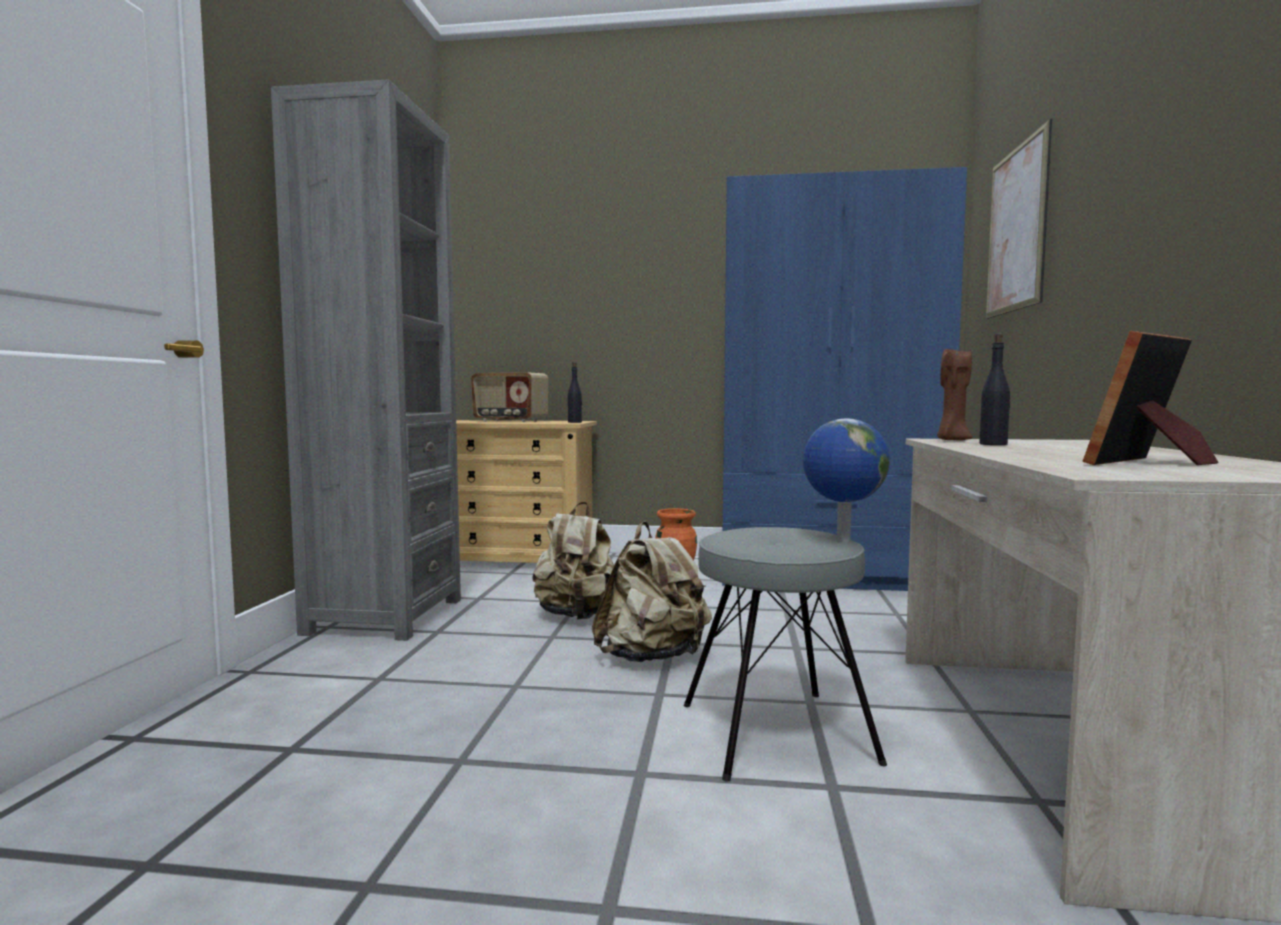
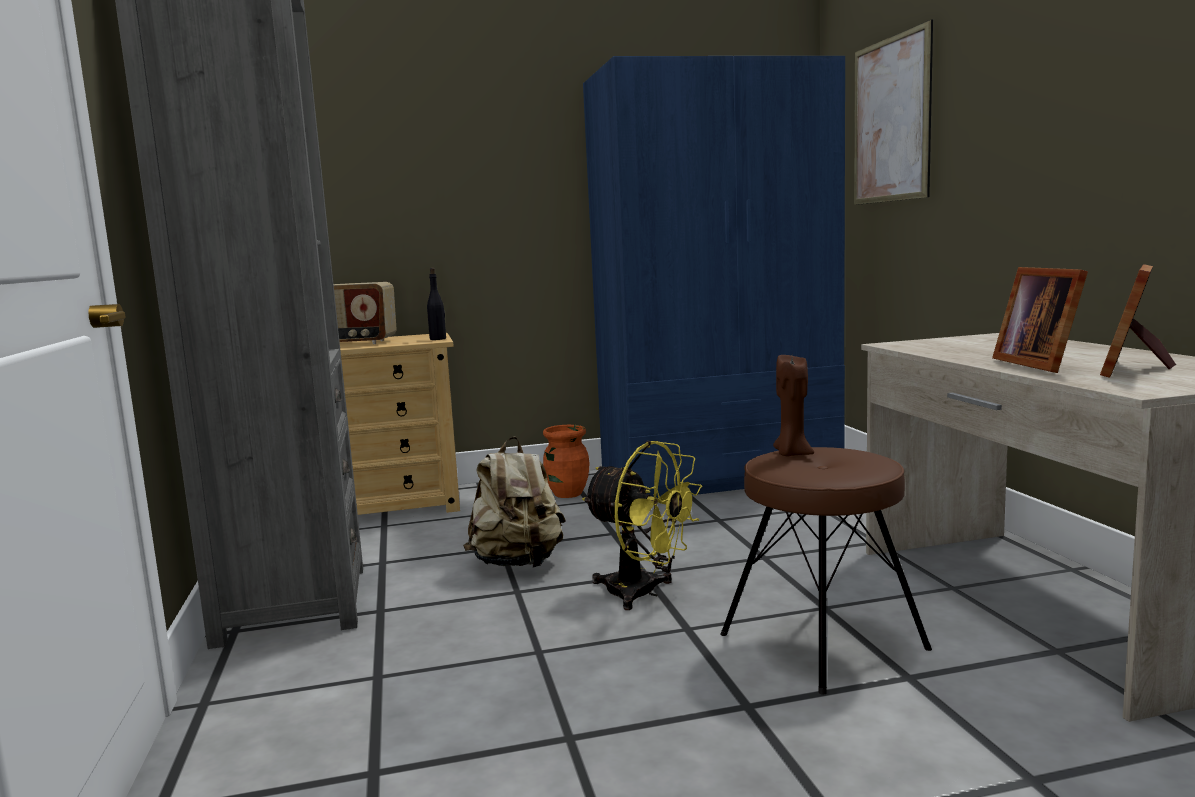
camera: 20 degrees left, 5 degrees up
beige backpack [592,521,712,662] -> yellow fan [582,441,702,610]
grey stool [684,527,887,782] -> brown stool [720,447,932,695]
globe [803,418,890,542] -> none
brown candle [937,349,972,441] -> brown candle moved to [773,355,814,456]
black bottle [979,333,1010,445] -> none
none -> picture frame [992,267,1088,373]

